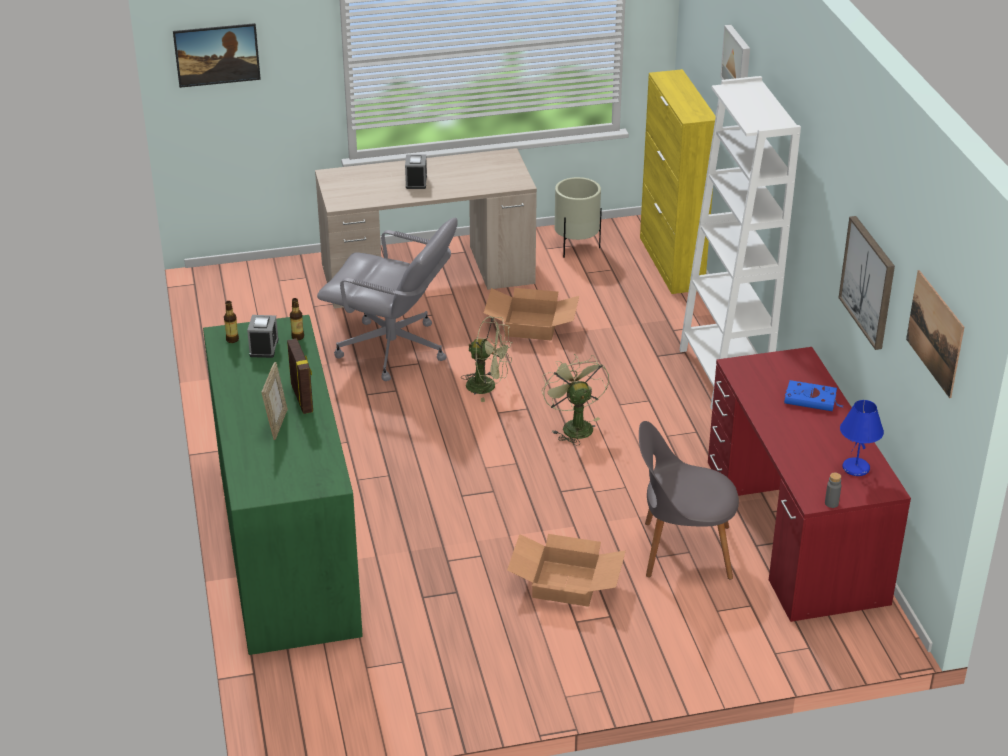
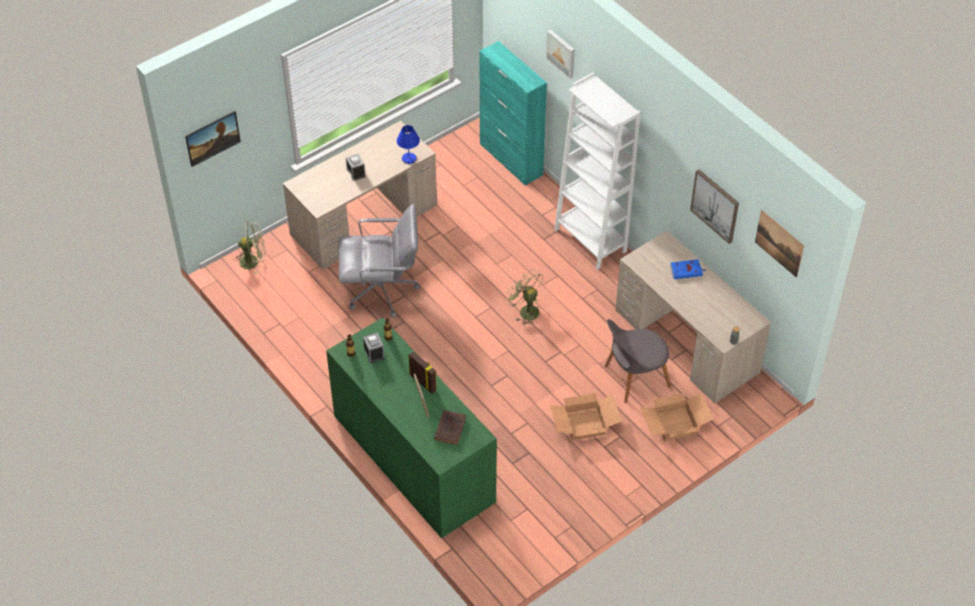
camera: 25 degrees left, 15 degrees up
green fan [461,316,513,402] -> green fan moved to [234,221,266,274]
cardboard box [484,288,579,341] -> cardboard box moved to [640,393,714,441]
beige planter [554,177,602,257] -> none
yellow cabinet [640,69,716,294] -> turquoise cabinet [479,41,547,186]
red desk [708,347,911,622] -> beige desk [615,231,771,403]
blue table lamp [840,400,884,476] -> blue table lamp moved to [397,125,420,164]
none -> brown book [434,410,466,445]

